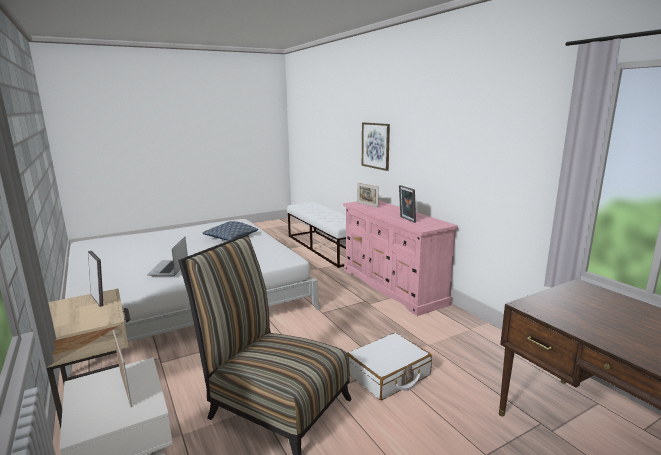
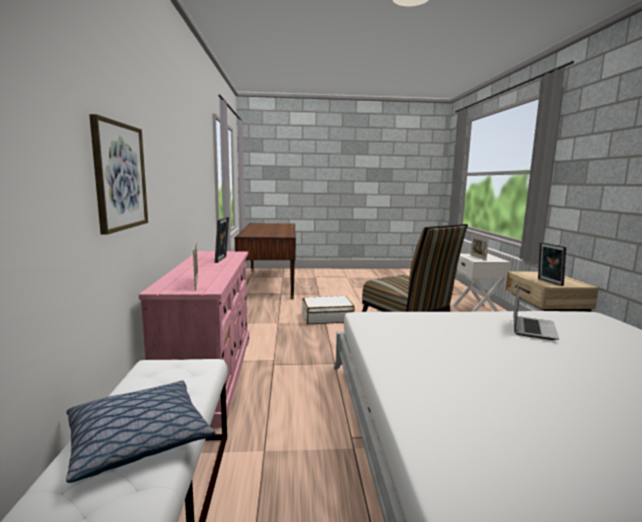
camera: 155 degrees left, 5 degrees down
pillow [202,221,258,241] -> pillow moved to [66,380,215,483]

